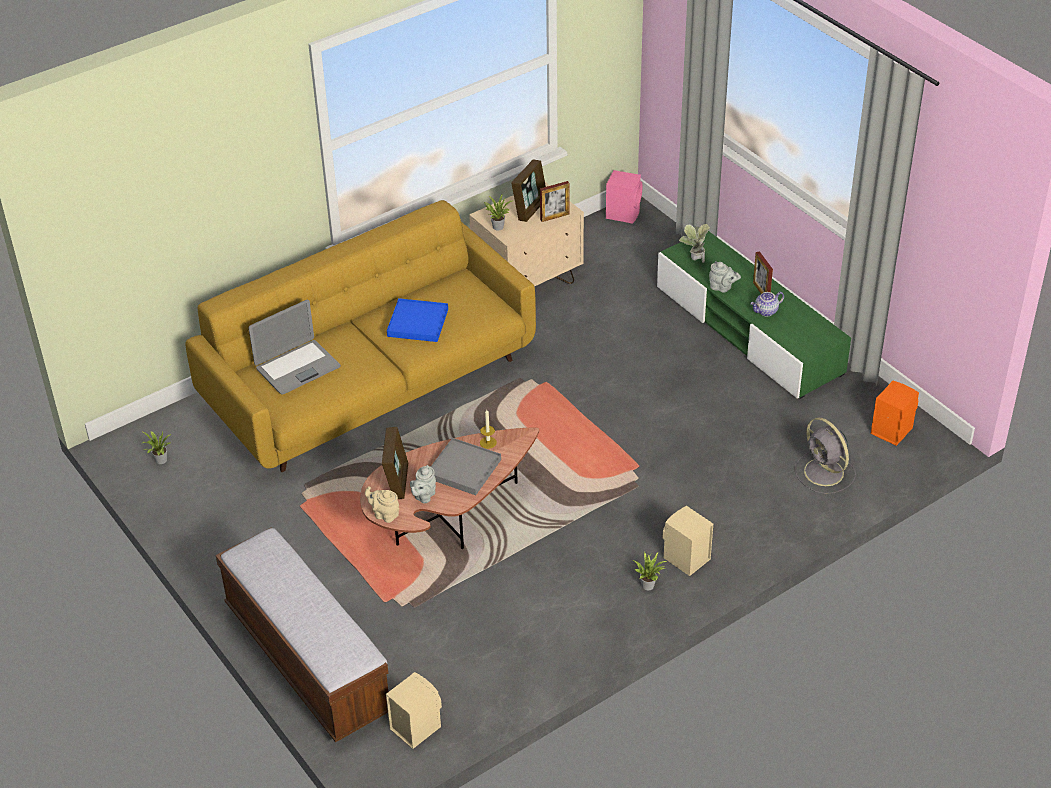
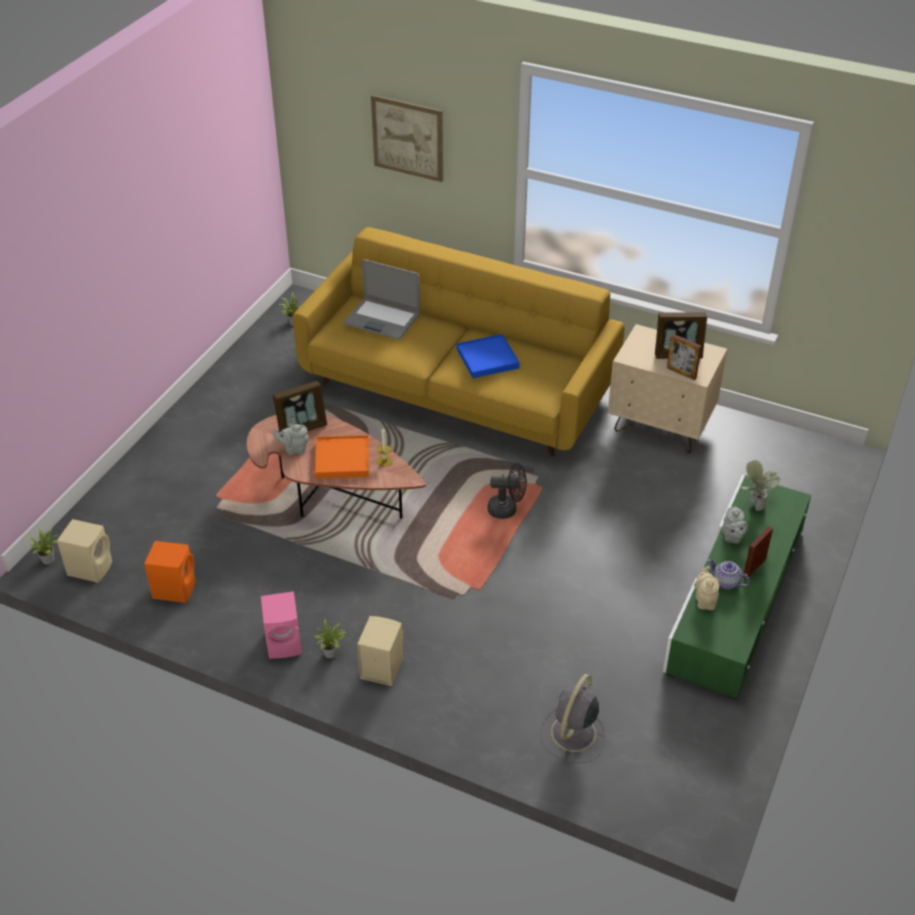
camera: 60 degrees right, 0 degrees up
bench [215,527,388,743] -> none
beige teapot [365,486,399,523] -> beige teapot moved to [694,566,720,610]
grey tray [431,438,501,495] -> orange tray [315,435,369,479]
potted plant [484,194,515,231] -> potted plant moved to [26,527,58,565]
pink speaker [606,170,643,224] -> pink speaker moved to [261,591,302,659]
orange speaker [871,381,919,446] -> orange speaker moved to [144,541,195,603]
none -> picture [371,95,443,182]
none -> black fan [488,463,527,519]

